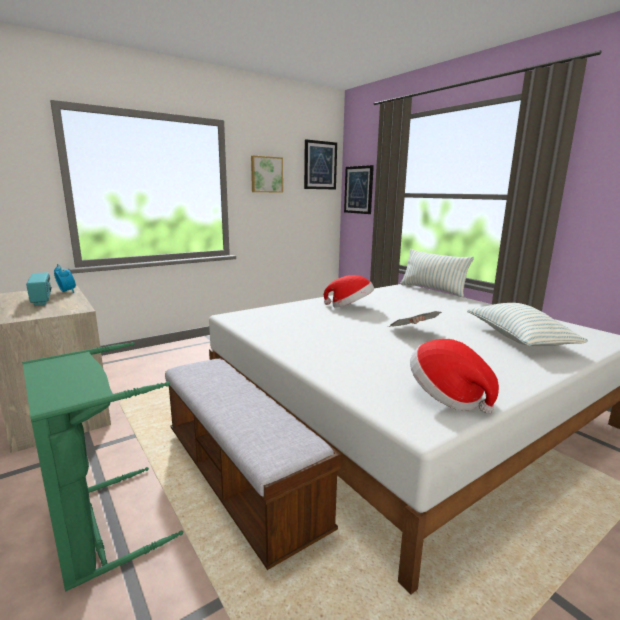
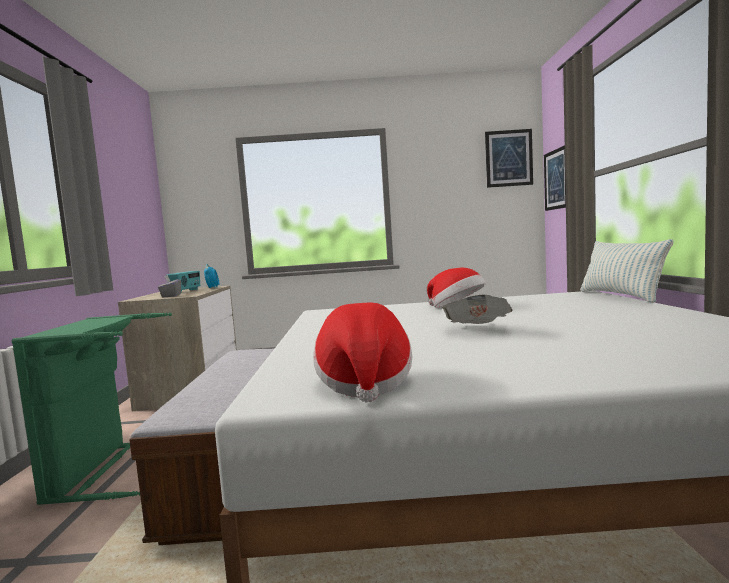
camera: 35 degrees right, 10 degrees down
picture [251,156,283,193] -> none
pillow [467,303,588,346] -> none
none -> grey tissue box [158,275,181,297]

